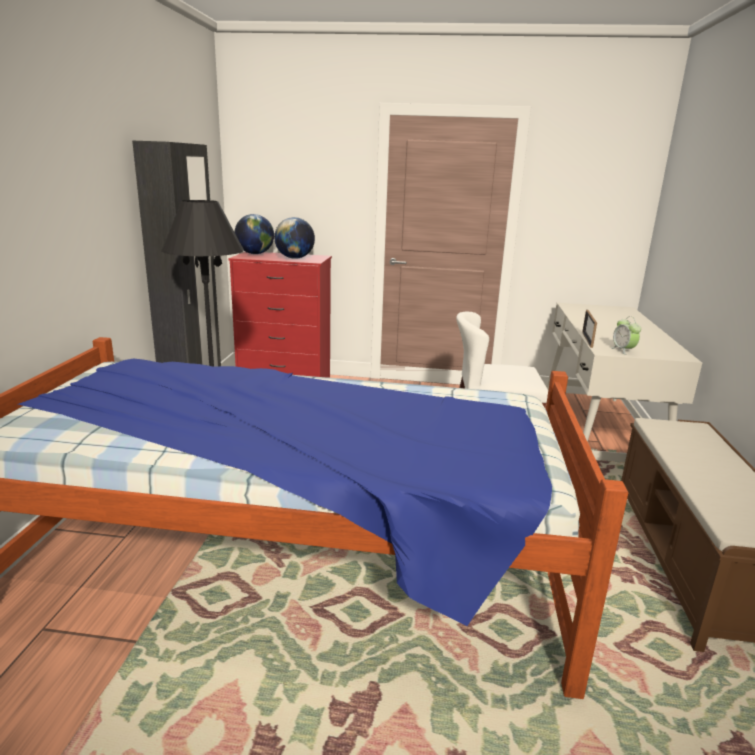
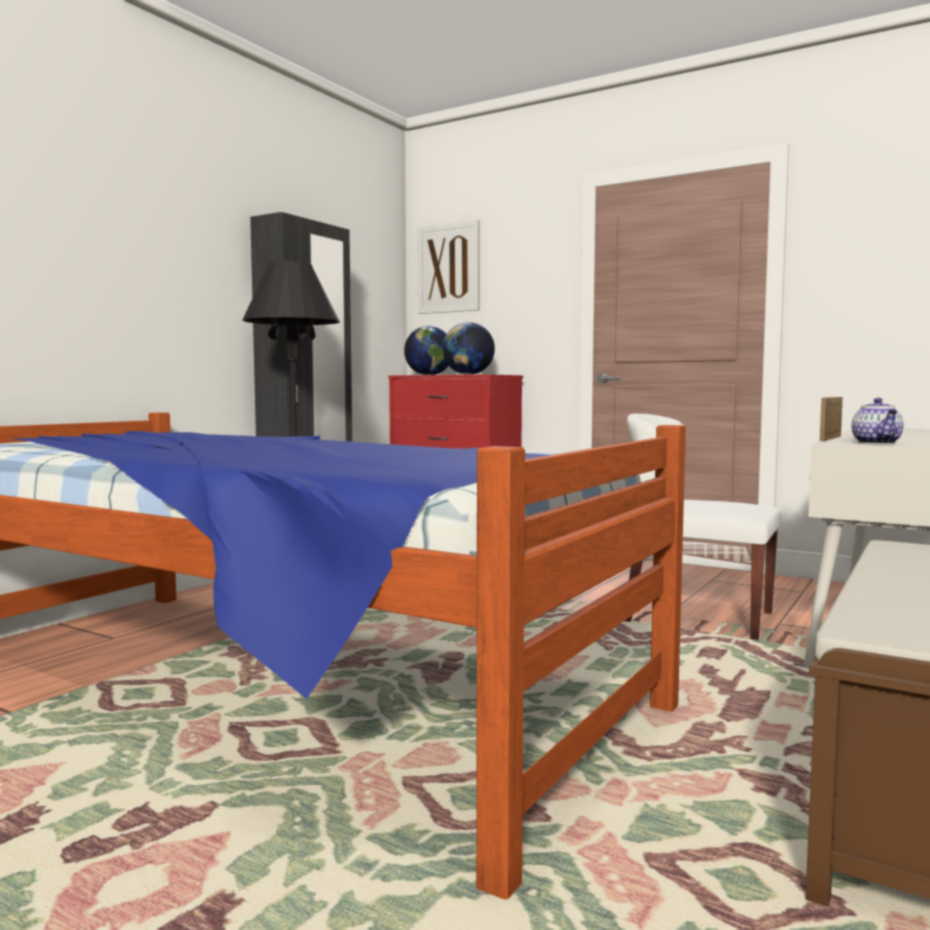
camera: 25 degrees right, 15 degrees down
alarm clock [610,316,641,355] -> teapot [851,398,904,444]
none -> picture [417,220,480,314]

